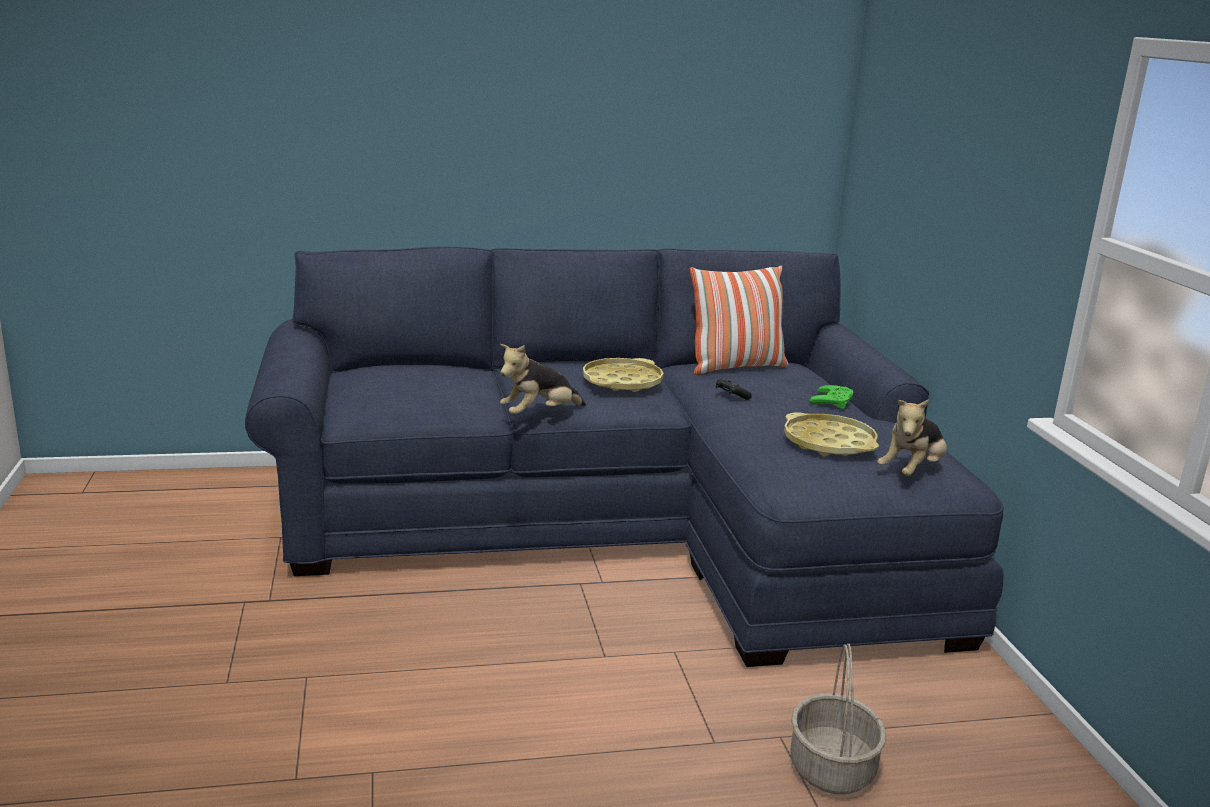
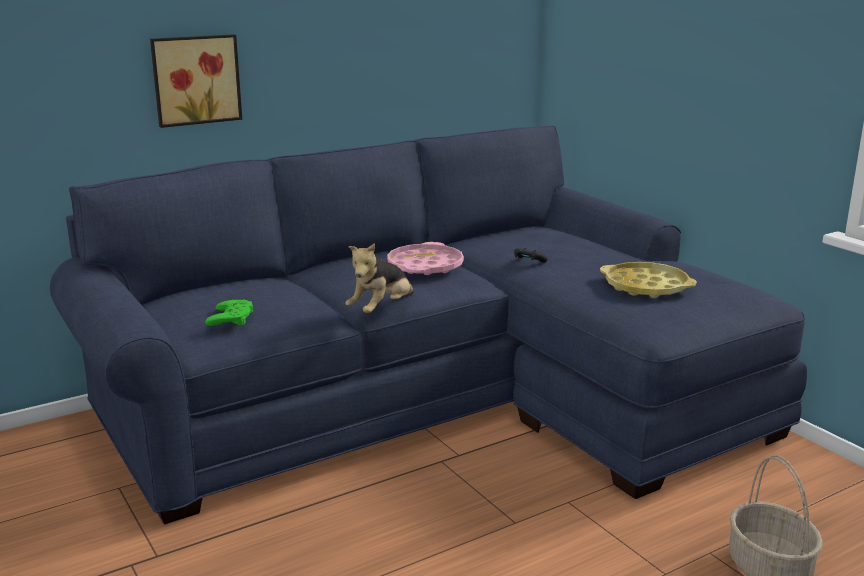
camera: 20 degrees left, 0 degrees up
yellow tray [583,358,664,392] -> pink tray [387,242,464,275]
pillow [690,265,789,375] -> none
green game controller [810,385,853,409] -> green game controller moved to [205,300,253,326]
plush toy [877,399,947,476] -> none
none -> picture [150,34,242,128]

